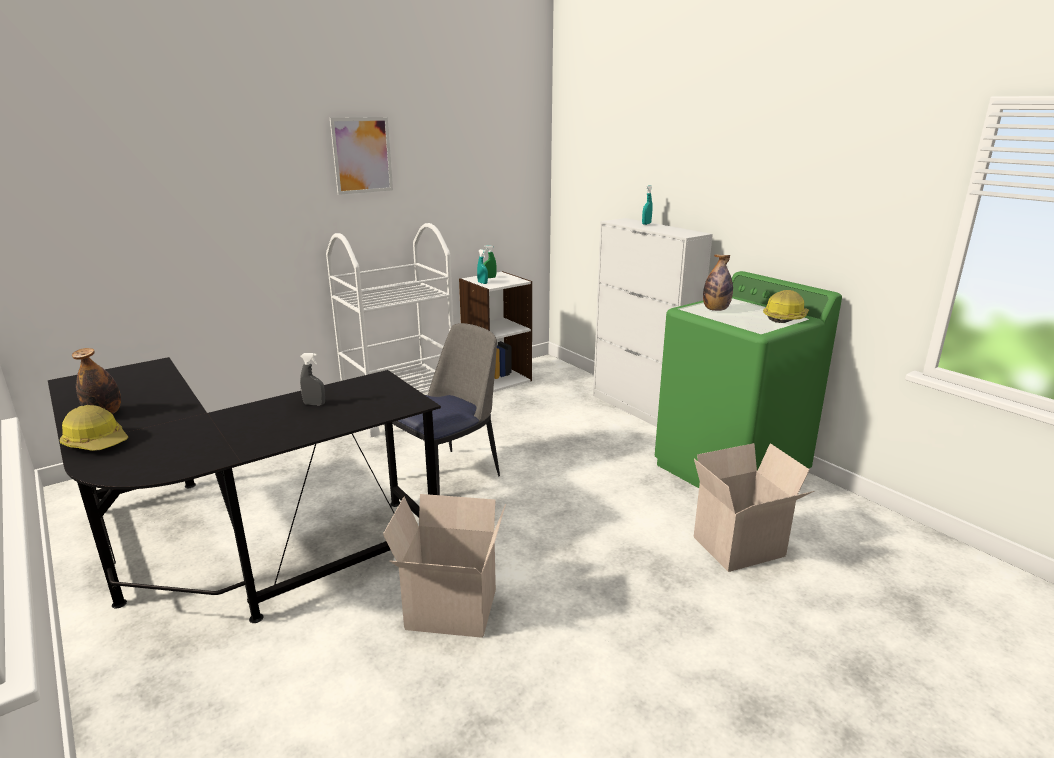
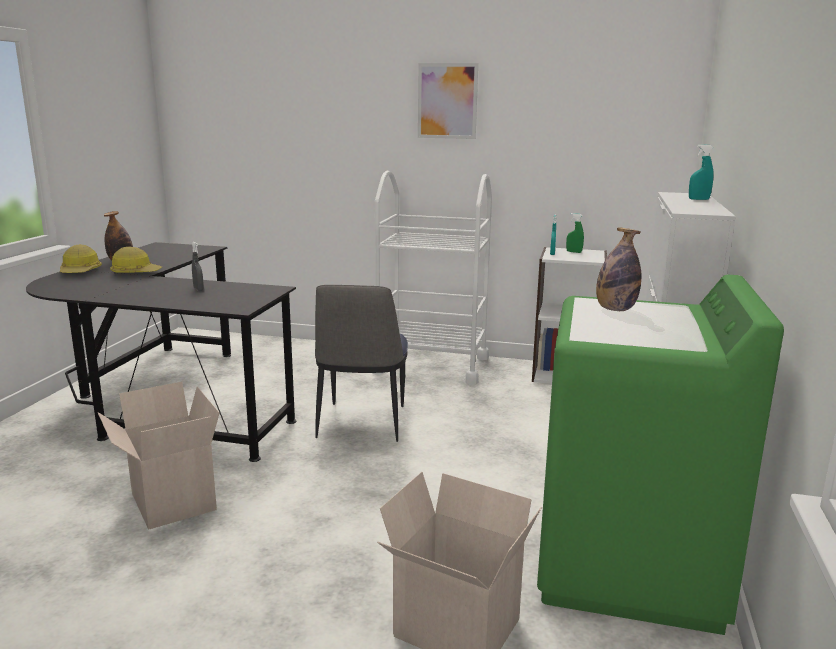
camera: 50 degrees right, 5 degrees down
chair [392,323,500,495] -> chair turned 90 degrees clockwise [315,285,408,442]
hard hat [763,290,809,323] -> hard hat moved to [110,247,162,274]

